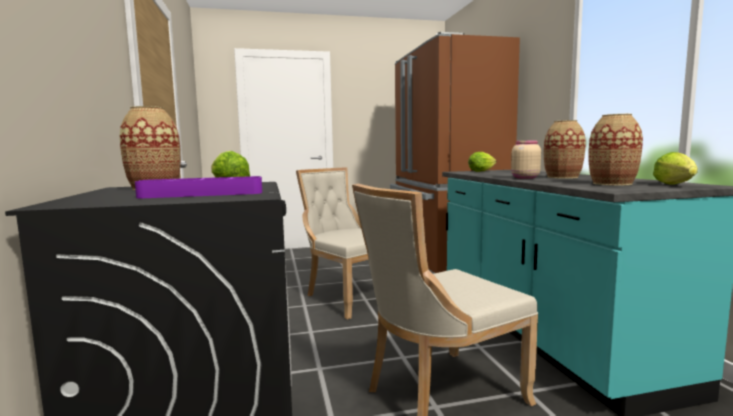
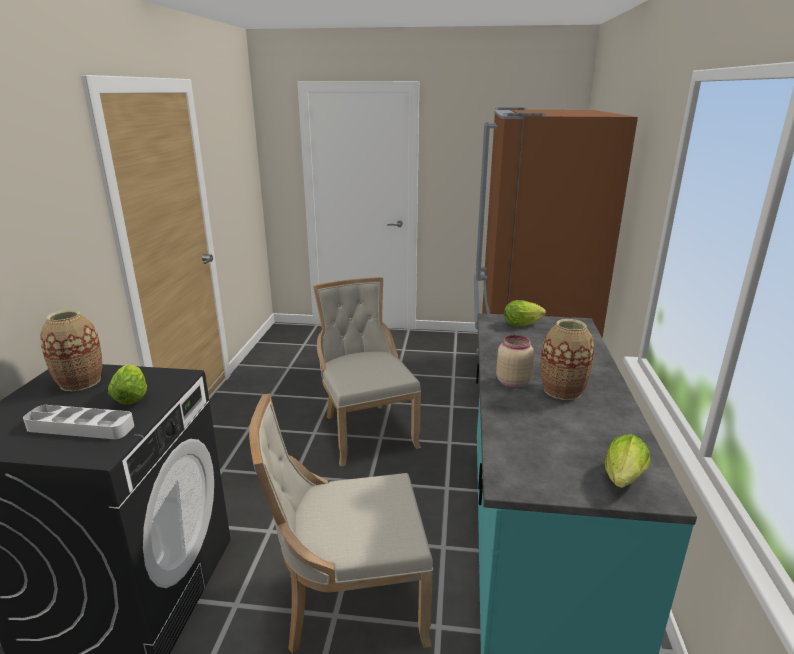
camera: 20 degrees right, 15 degrees up
purple tray [135,176,262,198] -> white tray [23,405,134,439]
vase [589,114,643,186] -> none

